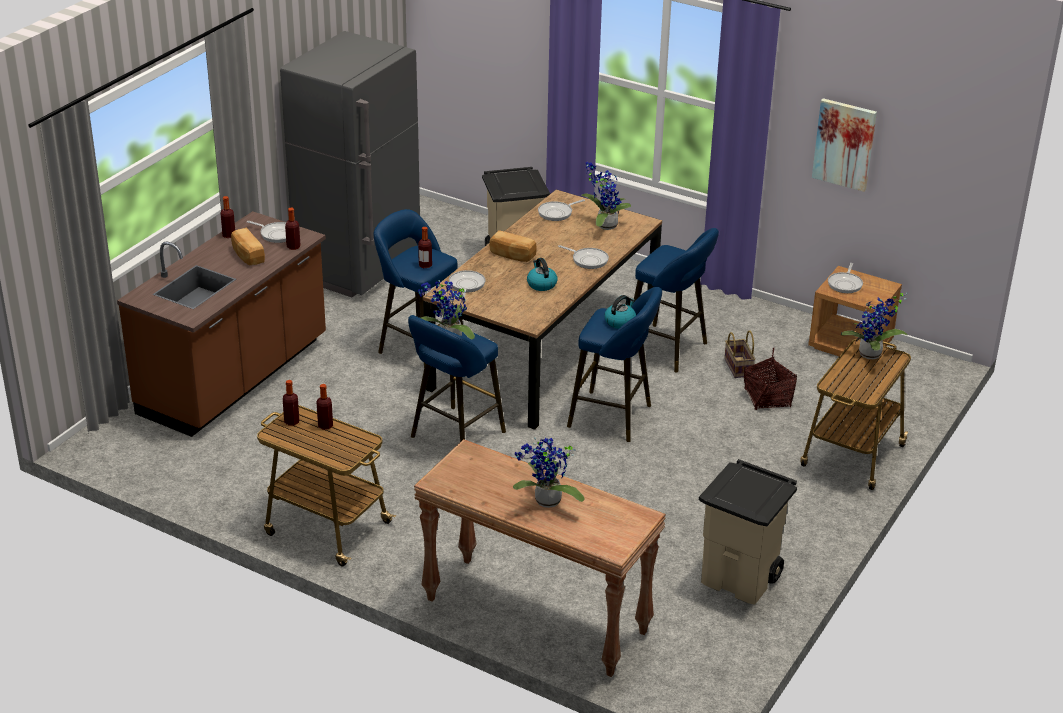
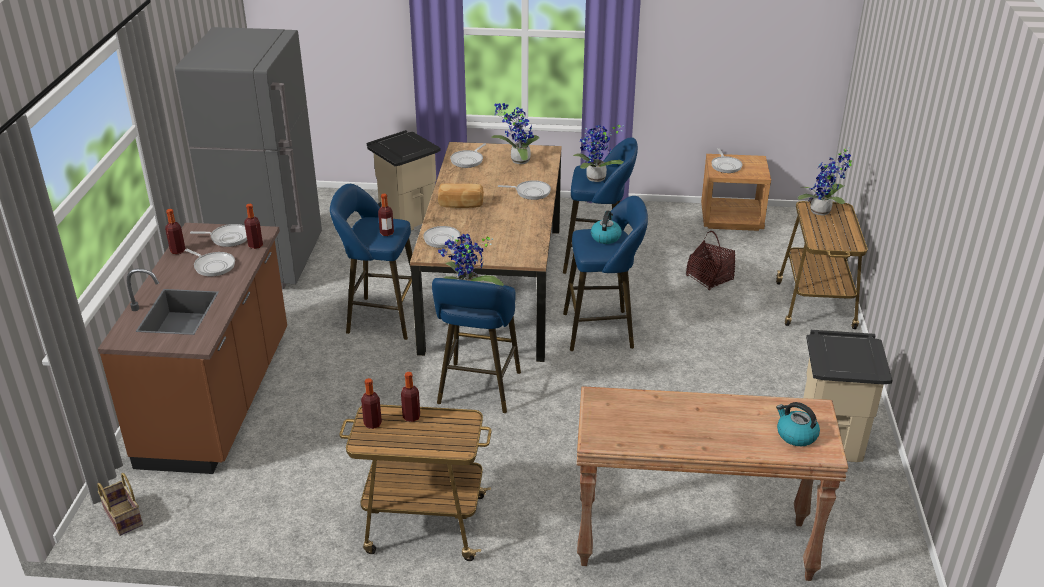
camera: 25 degrees left, 0 degrees up
bread [231,228,265,265] -> frying pan [185,249,235,276]
potted plant [513,437,584,508] -> potted plant moved to [573,125,624,182]
kettle [527,258,557,291] -> kettle moved to [776,402,820,446]
basket [724,331,756,378] -> basket moved to [97,473,143,536]
picture [812,98,877,192] -> none

